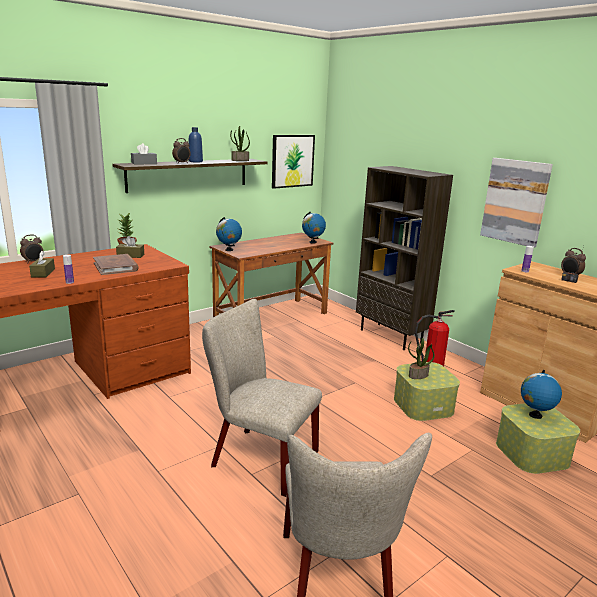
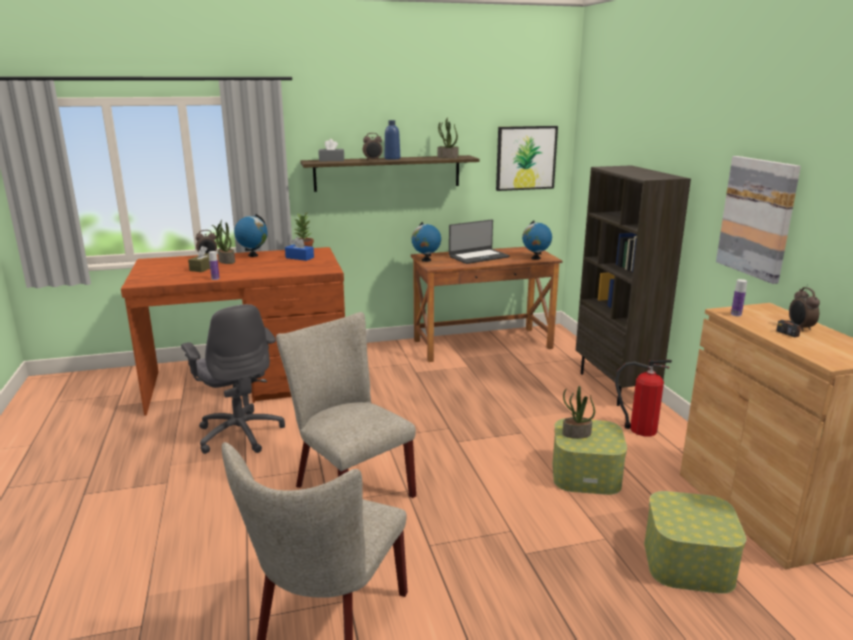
camera: 25 degrees right, 0 degrees up
brown book [93,254,139,275] -> none
brown tissue box [116,236,144,258] -> blue tissue box [285,237,314,261]
globe [521,370,562,419] -> globe moved to [234,214,268,257]
none -> grey office chair [181,304,285,454]
none -> potted plant [212,219,235,264]
none -> laptop [449,219,510,264]

